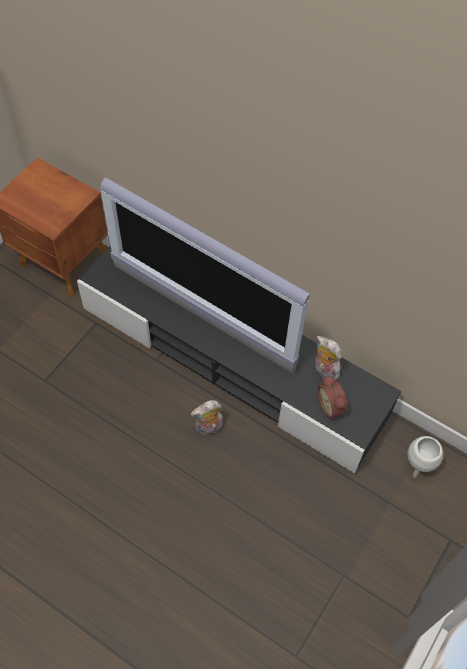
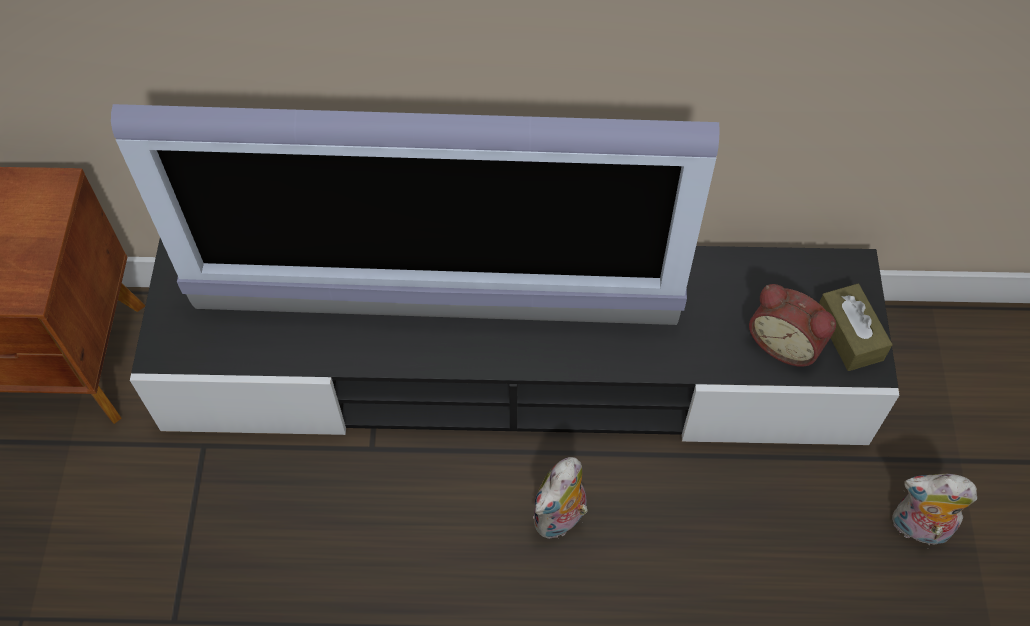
camera: 30 degrees left, 0 degrees up
plush toy [315,336,341,380] -> plush toy moved to [892,474,977,545]
white planter [407,436,443,478] -> none
none -> brown tissue box [819,284,893,371]

